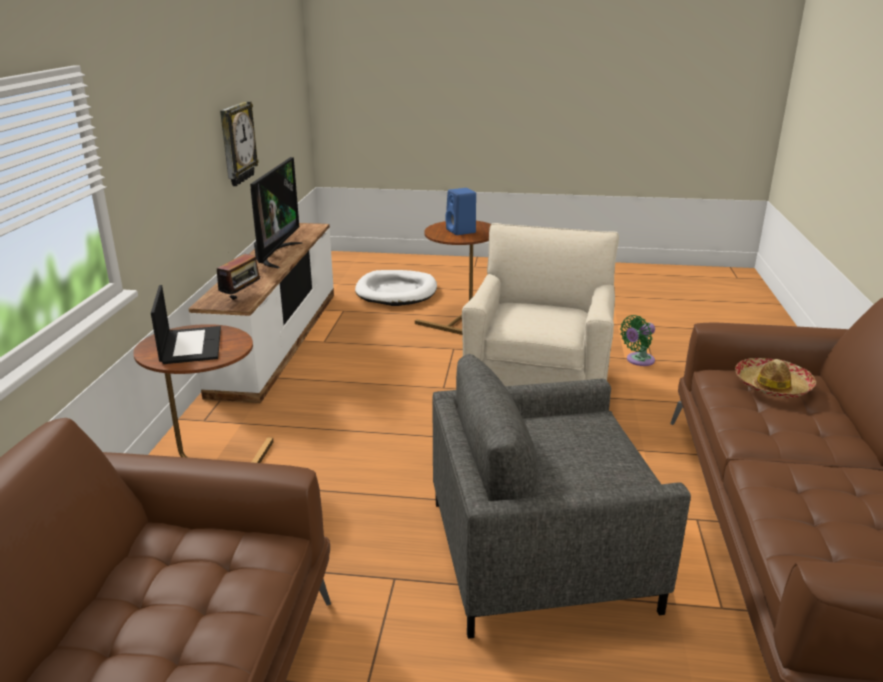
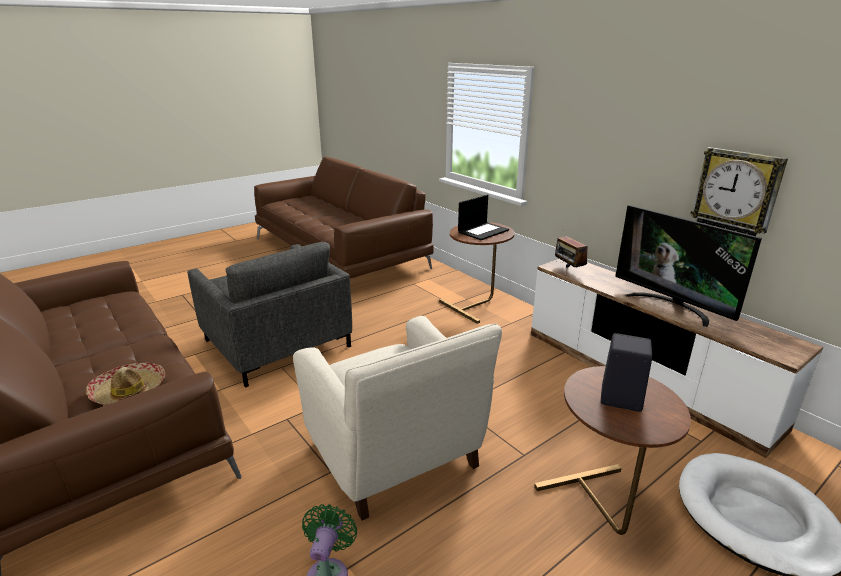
camera: 135 degrees right, 0 degrees up
laptop [151,285,221,364] -> laptop turned 75 degrees counterclockwise [458,195,509,240]
grey armchair [432,354,691,639] -> grey armchair turned 105 degrees clockwise [187,242,352,388]
blue speaker [445,188,476,235] -> black speaker [601,333,652,412]

